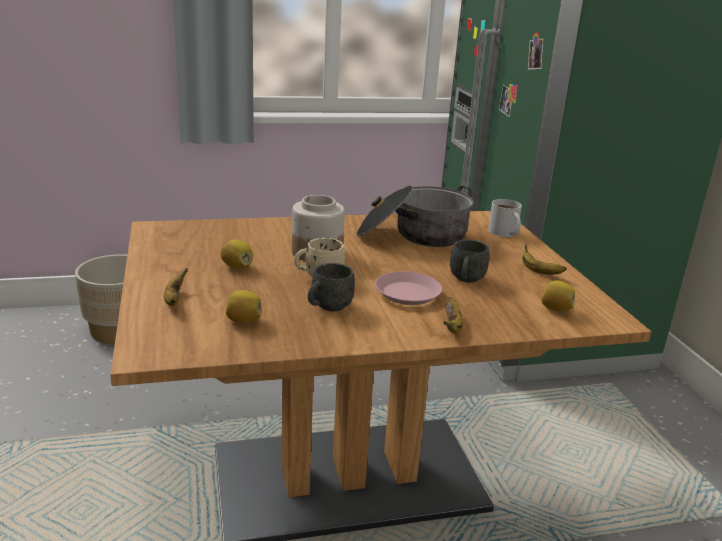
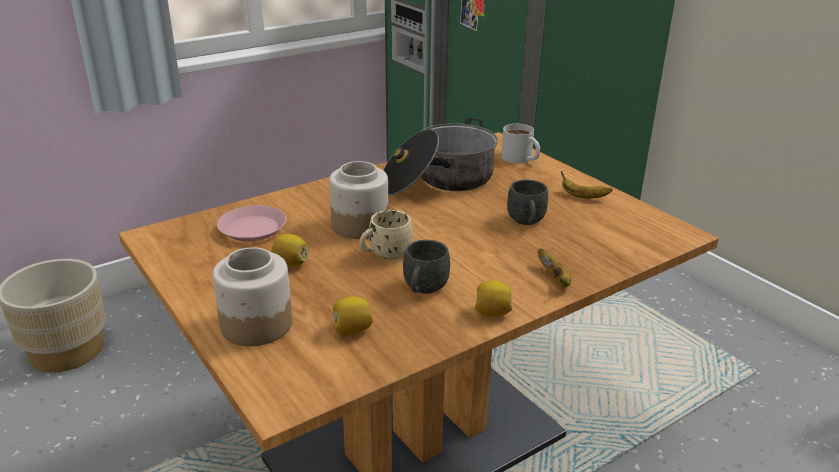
camera: 20 degrees left, 5 degrees up
banana [164,268,188,306] -> jar [213,247,292,346]
pink plate [375,271,442,305] -> pink plate moved to [217,205,286,242]
lemon [542,280,575,311] -> lemon moved to [475,280,513,316]

